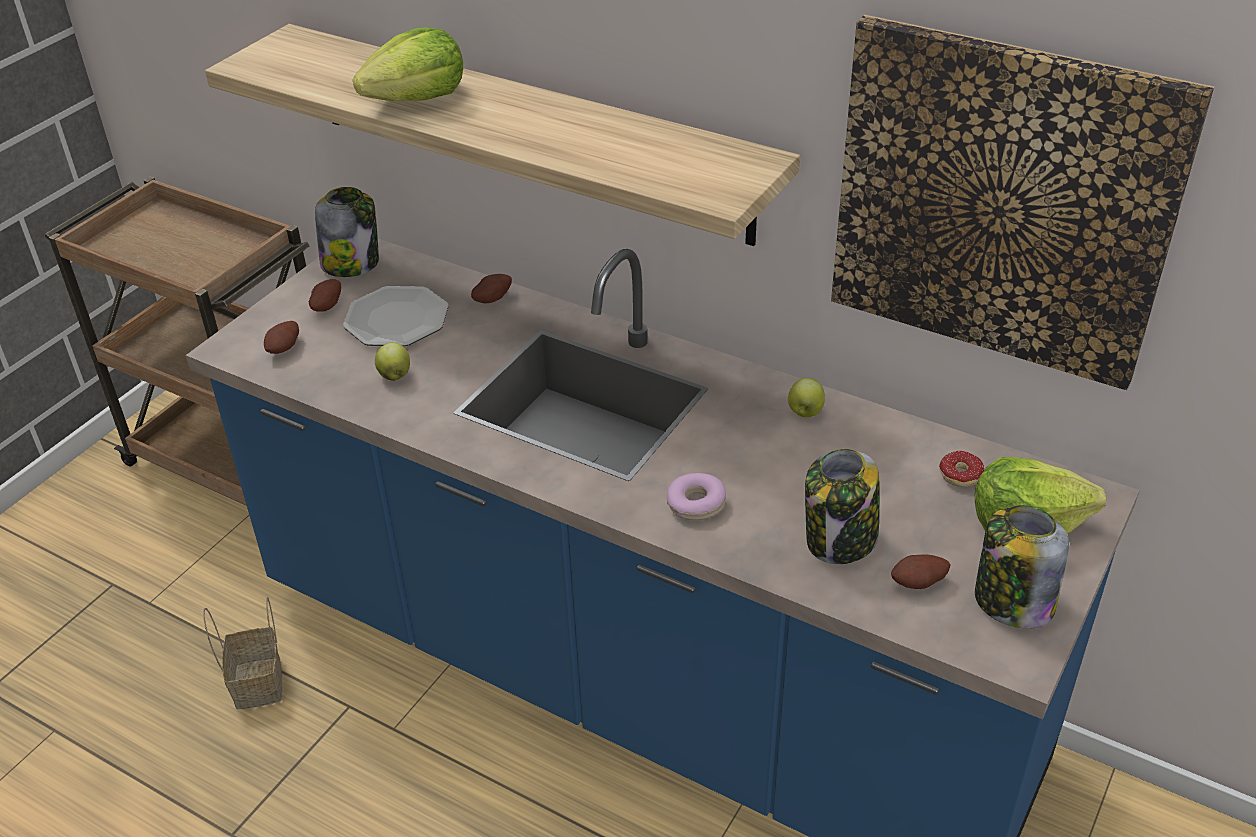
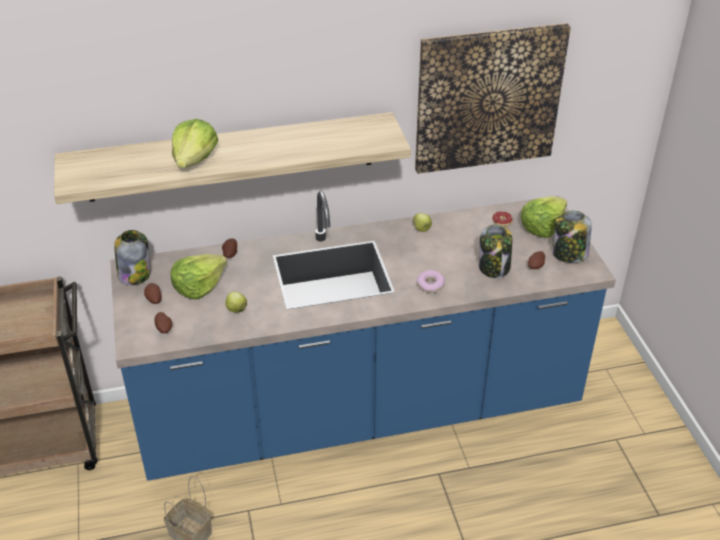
camera: 45 degrees left, 0 degrees up
plate [343,286,449,346] -> lettuce [171,254,227,300]

